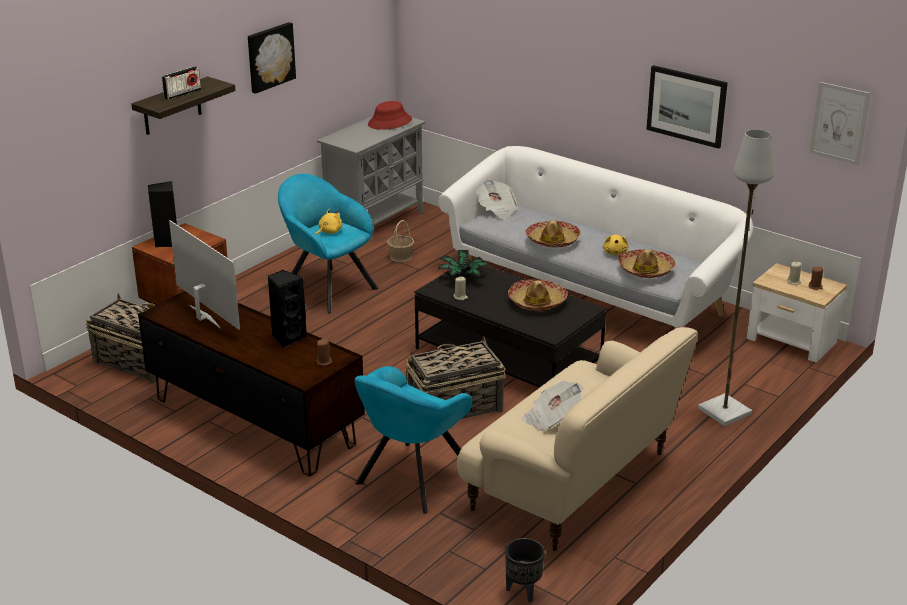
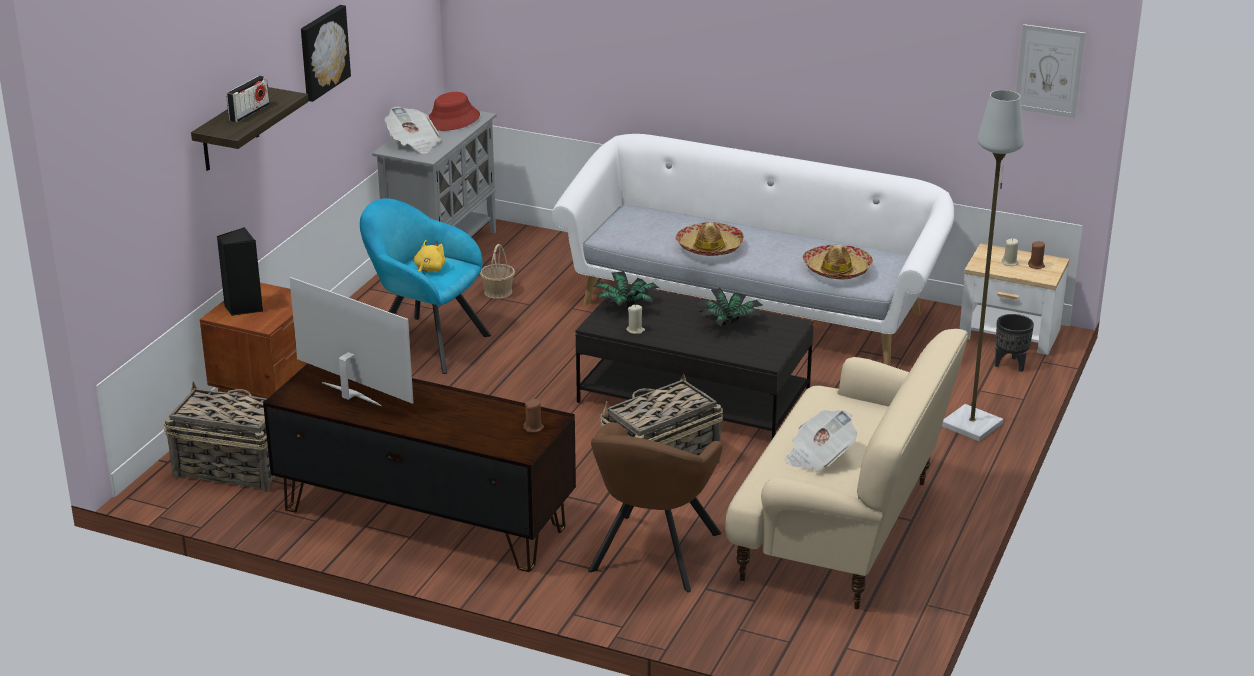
camera: 15 degrees left, 0 degrees up
black speaker [268,270,307,348] -> none
turquoise armchair [355,366,472,514] -> brown armchair [588,422,723,592]
newspaper [476,179,518,219] -> newspaper moved to [385,106,441,154]
black planter [505,538,545,603] -> black planter moved to [995,314,1034,372]
hat [508,280,567,311] -> potted plant [697,287,763,328]
yellow plush toy [603,235,628,255] -> none
picture [646,65,728,149] -> none

